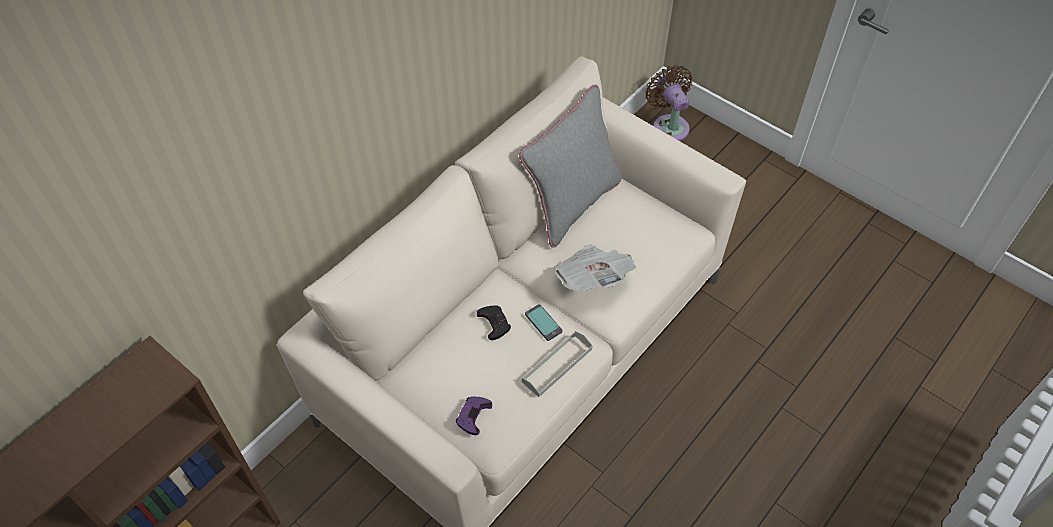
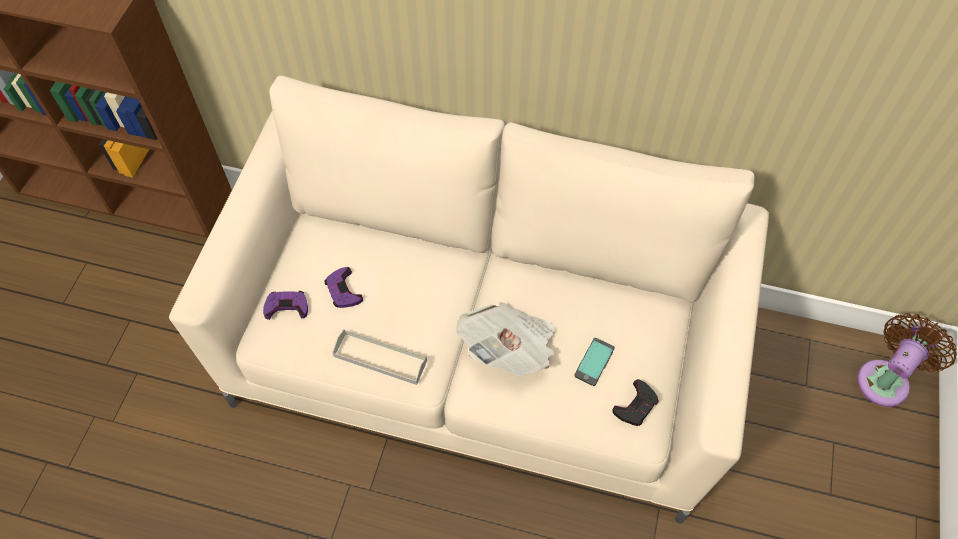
camera: 65 degrees right, 5 degrees up
black game controller [477,305,511,340] -> black game controller moved to [612,379,659,426]
grey pillow [519,85,622,248] -> none
phone [525,304,562,341] -> phone moved to [574,338,615,386]
none -> purple game controller [325,267,363,308]

